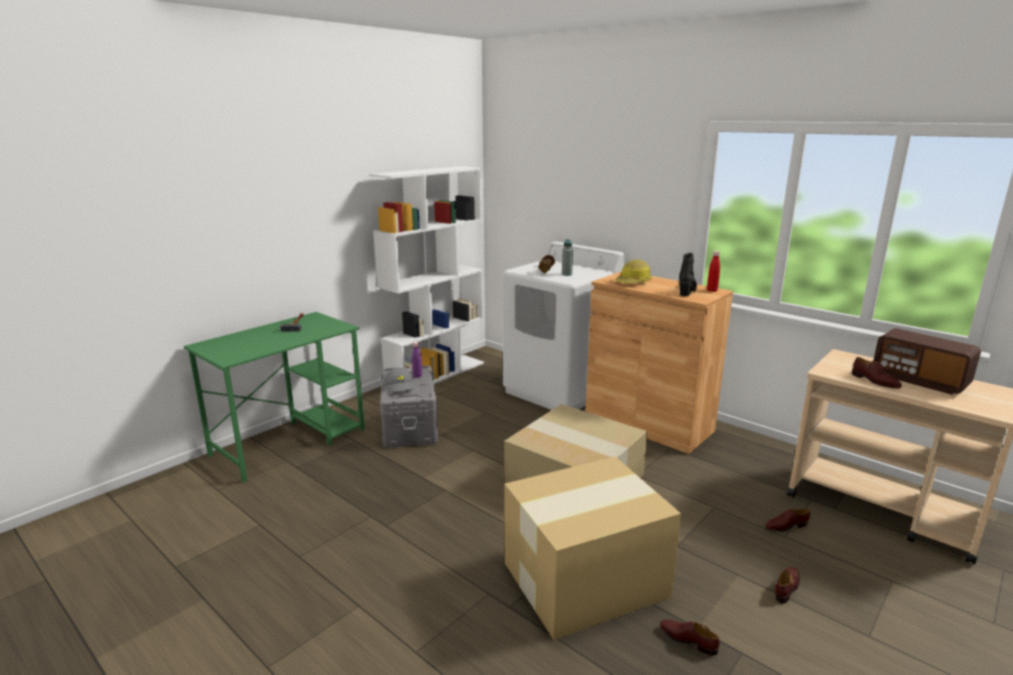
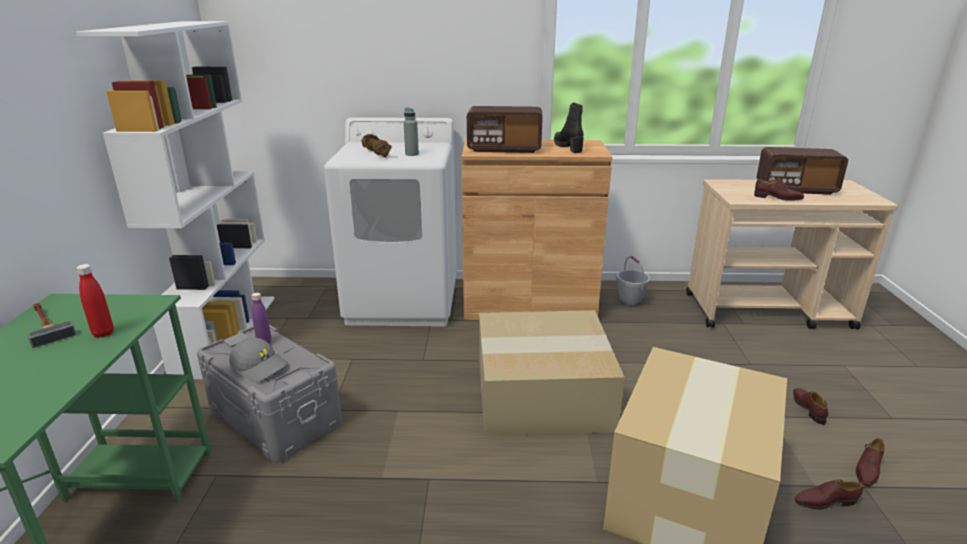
camera: 40 degrees left, 5 degrees up
hard hat [615,259,652,284] -> radio [467,106,543,153]
red bottle [707,251,720,292] -> red bottle moved to [76,264,114,338]
brown shoe [765,508,810,532] -> brown shoe moved to [856,438,884,486]
none -> grey bucket [616,256,650,307]

